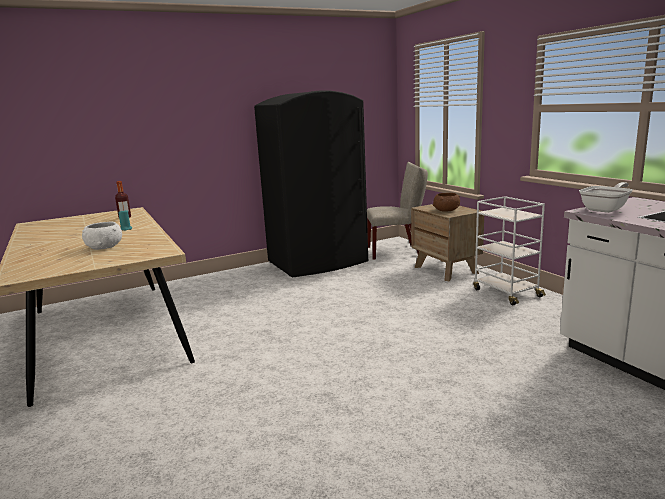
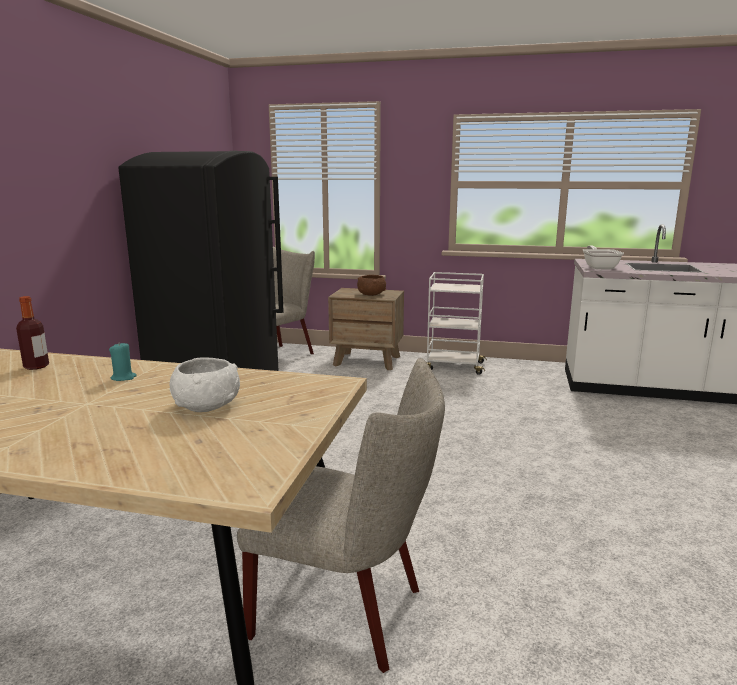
camera: 50 degrees left, 0 degrees up
none -> beige chair [237,358,445,673]

